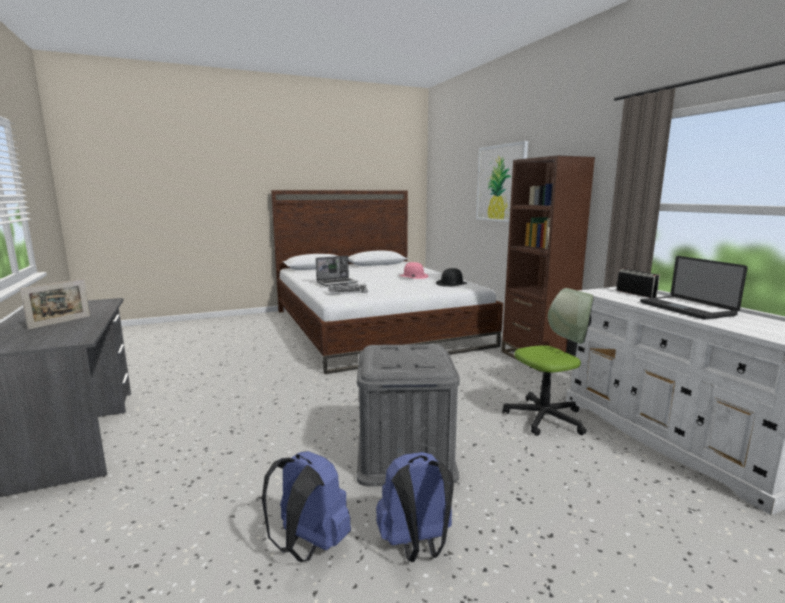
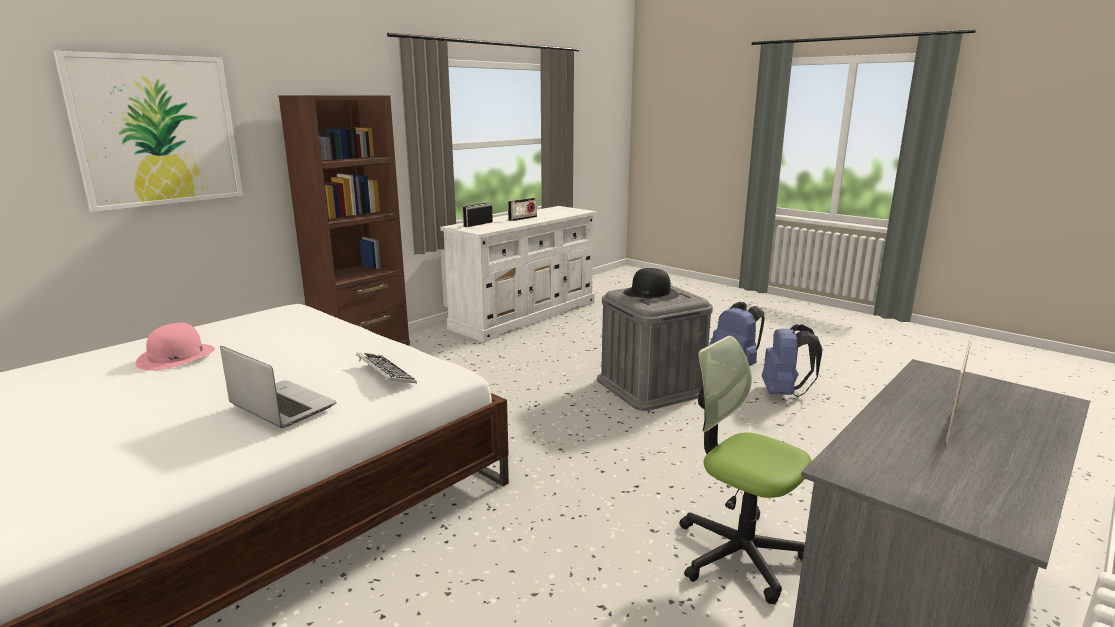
camera: 115 degrees left, 5 degrees up
picture frame [20,279,90,330] -> picture frame turned 60 degrees counterclockwise [946,341,971,443]
black hat [436,268,467,287] -> black hat moved to [623,268,679,300]
office chair [502,288,594,436] -> office chair moved to [679,335,812,604]
laptop [640,256,748,320] -> radio [508,198,537,221]

